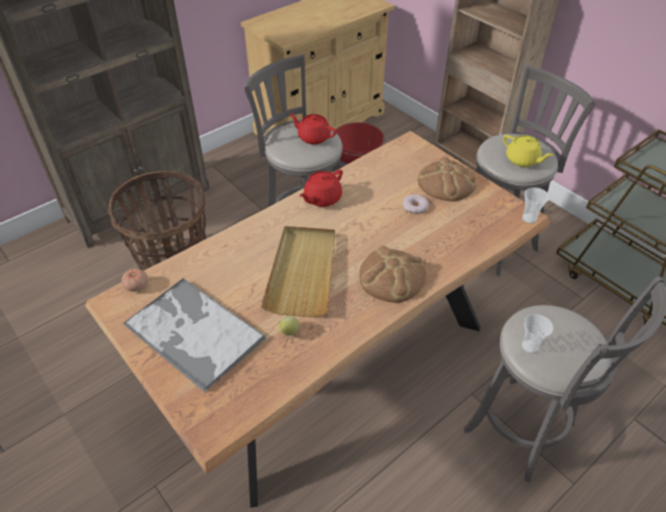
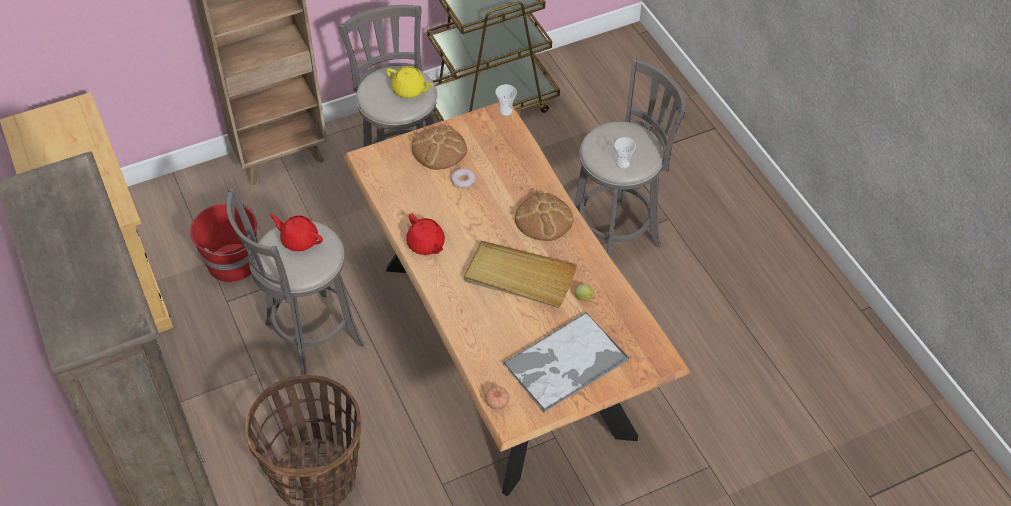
camera: 75 degrees left, 5 degrees up
red teapot [289,113,336,145] -> red teapot turned 75 degrees clockwise [270,214,323,251]
yellow teapot [503,135,553,167] -> yellow teapot turned 60 degrees clockwise [386,66,433,98]

